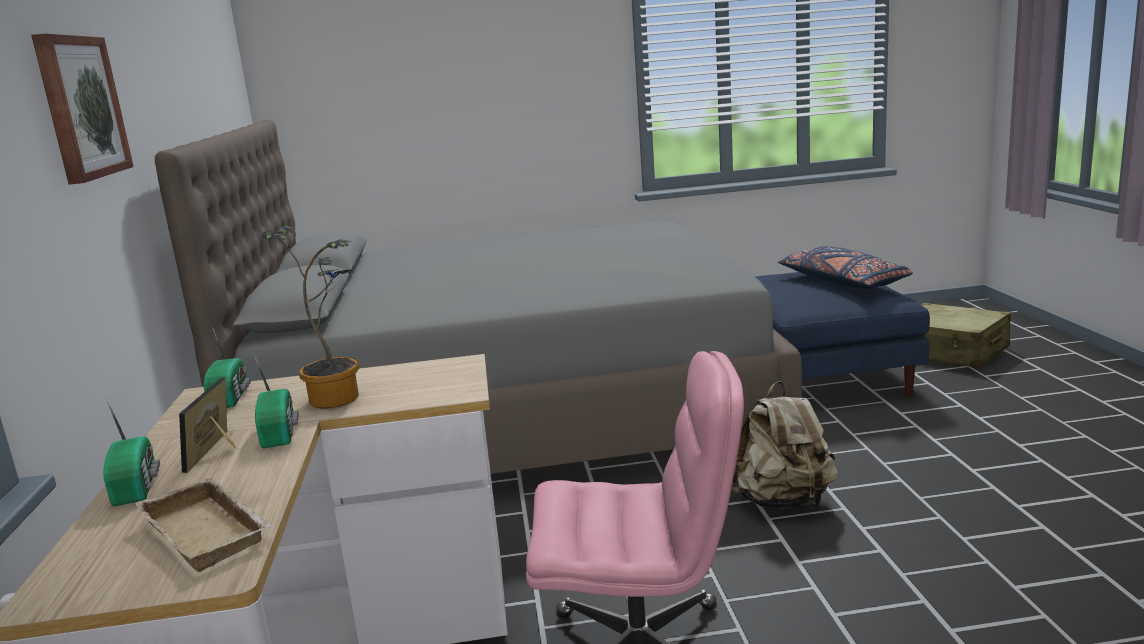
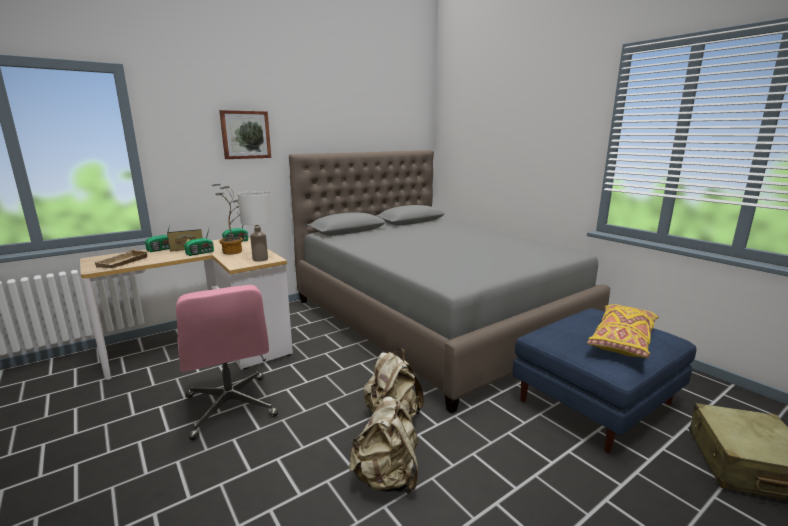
camera: 60 degrees right, 0 degrees up
blue pillow [778,246,913,289] -> yellow pillow [587,305,659,358]
none -> white table lamp [238,191,273,262]
none -> beige backpack [349,397,418,495]

